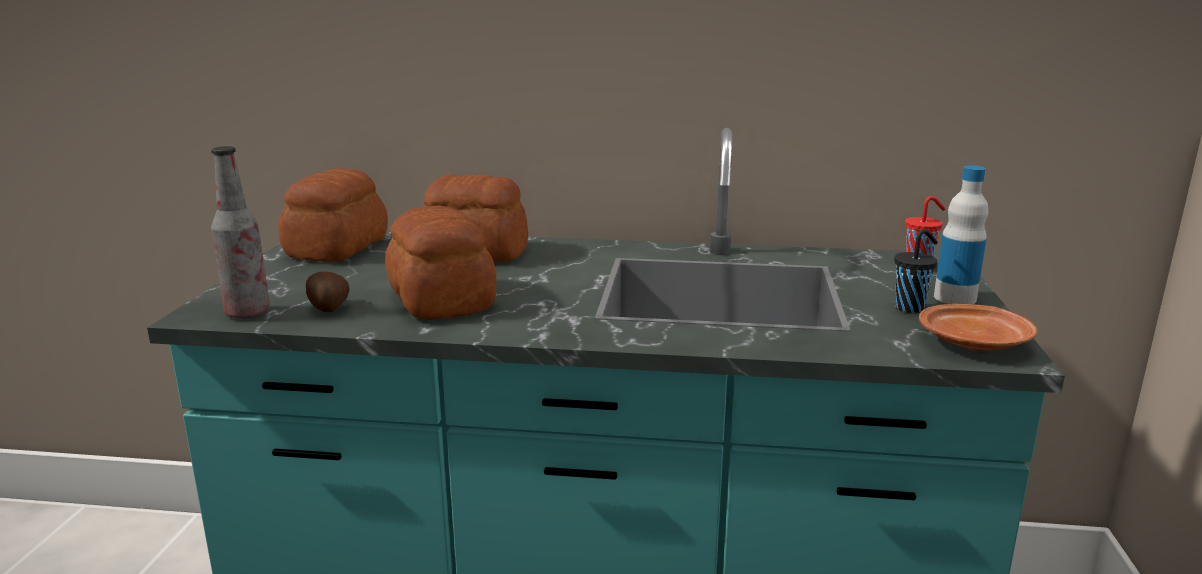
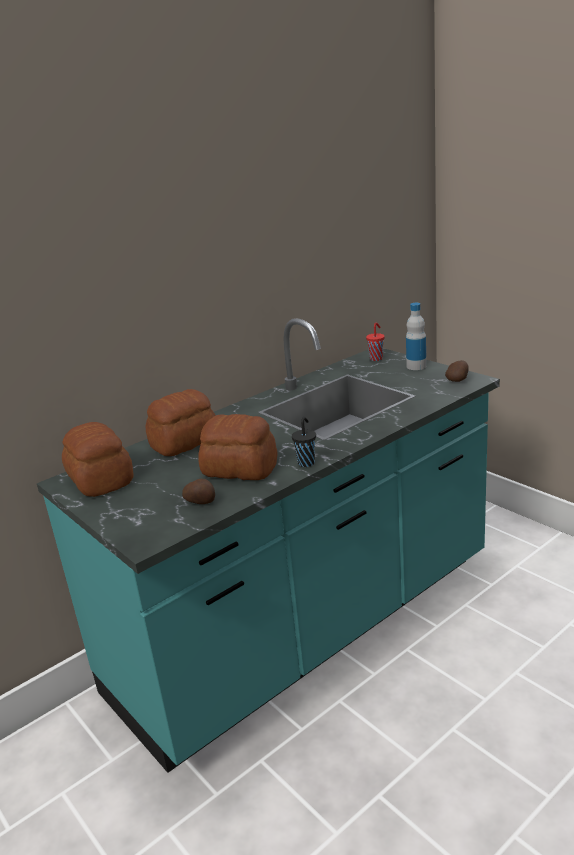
camera: 45 degrees left, 5 degrees up
bottle [211,146,270,319] -> none
black cup [894,229,938,313] -> black cup moved to [292,417,316,467]
brown plate [919,304,1037,352] -> potato [445,360,469,382]

